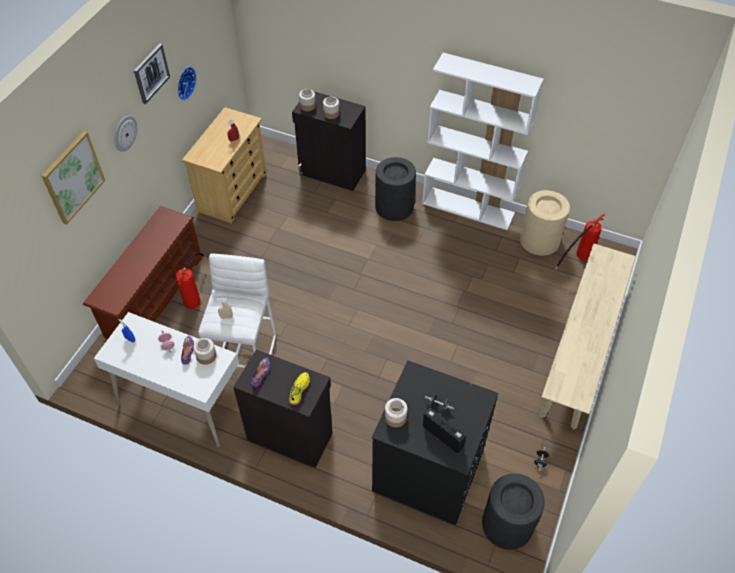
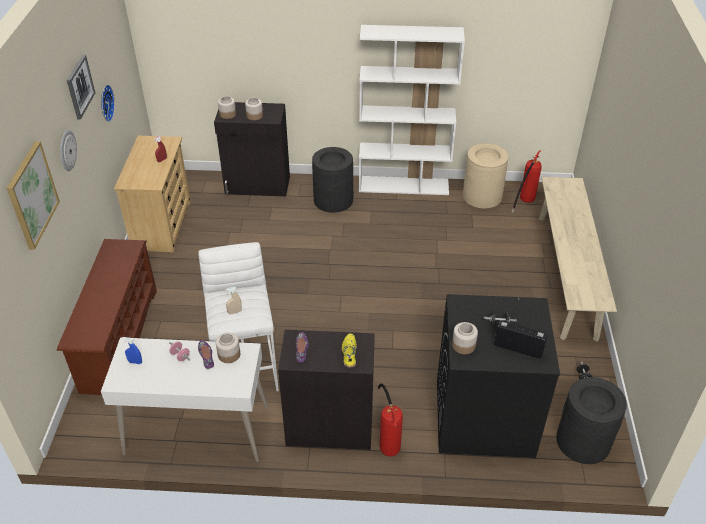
camera: 20 degrees left, 10 degrees down
fire extinguisher [176,252,205,309] -> fire extinguisher moved to [377,384,403,456]

